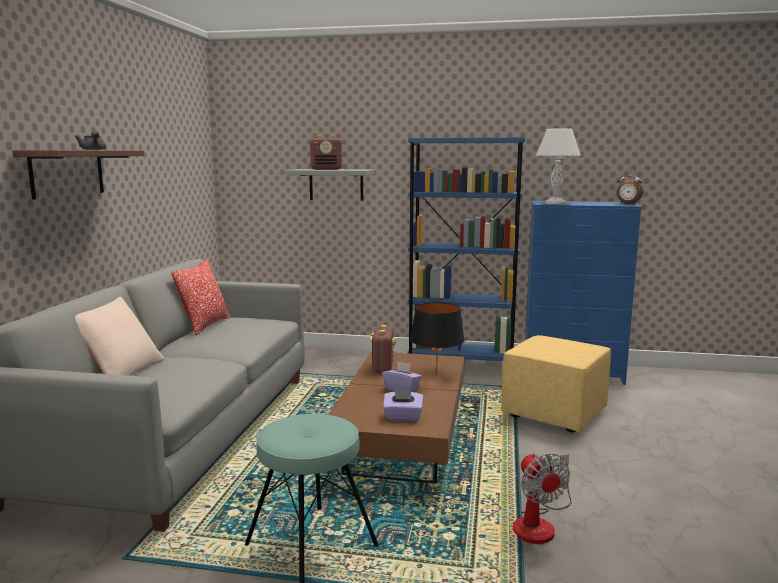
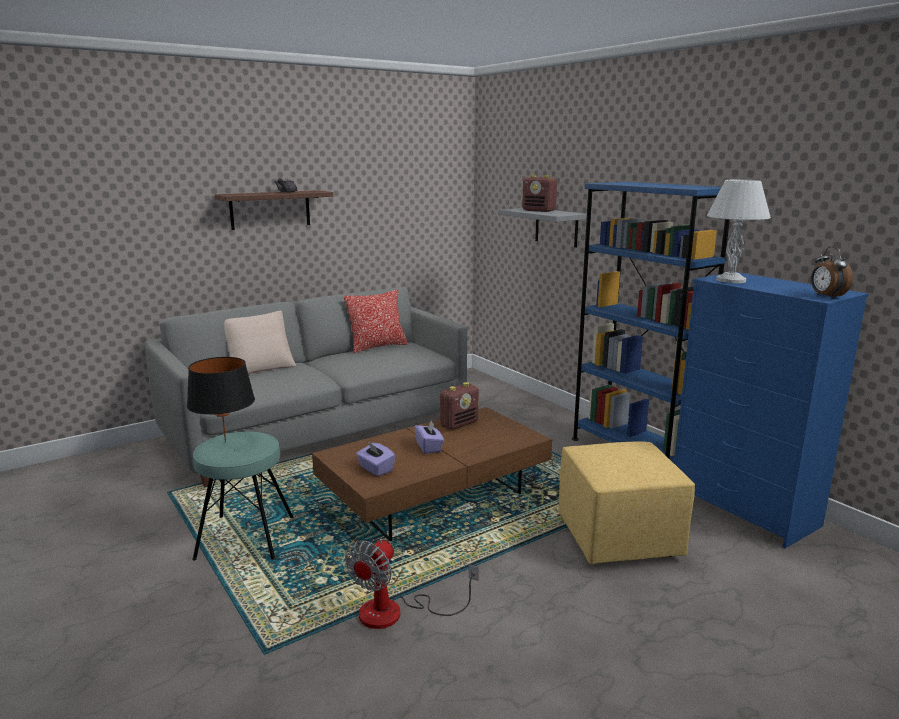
camera: 45 degrees right, 5 degrees up
black table lamp [410,302,465,374] -> black table lamp moved to [187,357,255,442]

